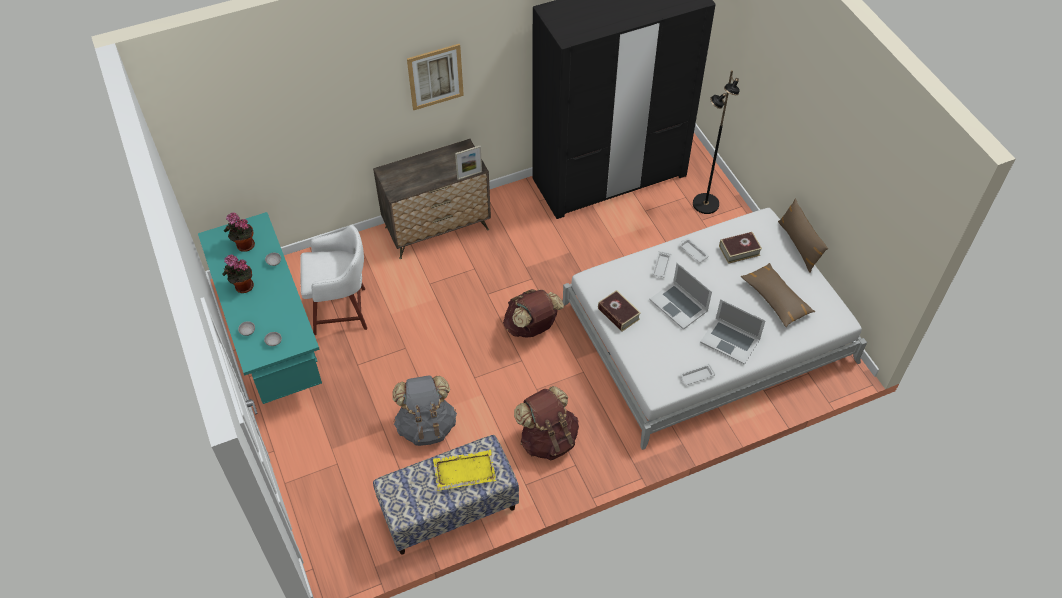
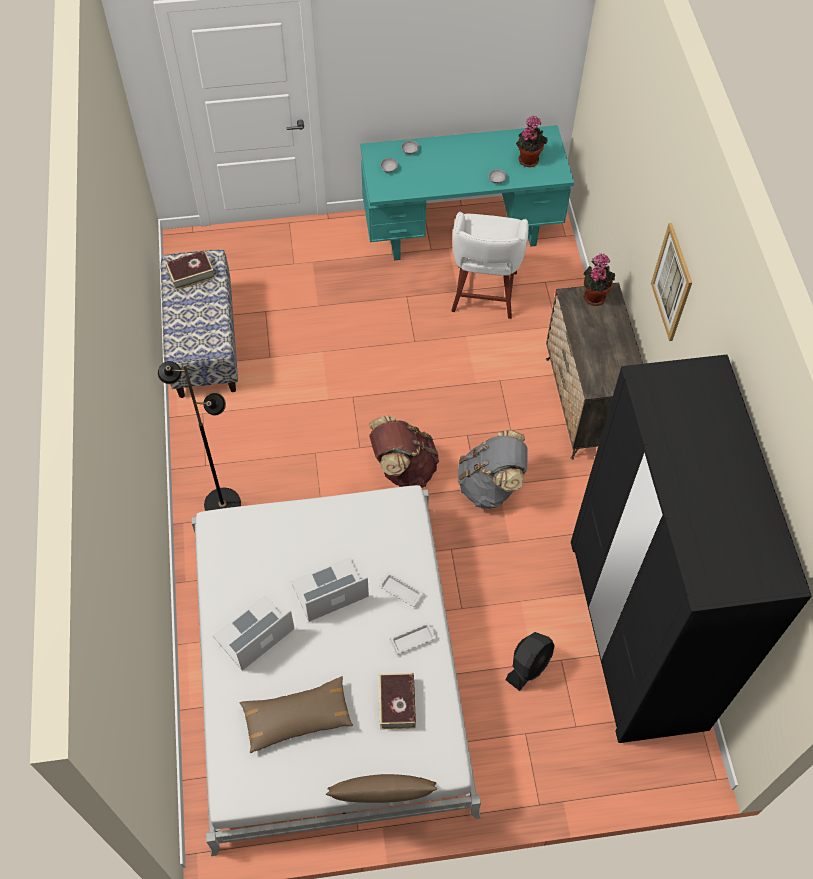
camera: 105 degrees right, 5 degrees up
potted plant [222,255,254,293] -> potted plant moved to [583,253,615,306]
grey backpack [392,375,457,446] -> grey backpack moved to [458,430,528,509]
yellow tray [433,450,496,491] -> none
picture frame [455,146,482,180] -> none
brown backpack [514,386,579,460] -> none
book [598,290,641,332] -> book moved to [165,250,215,290]
white tray [680,364,716,385] -> none
black floor lamp [693,70,740,214] -> black floor lamp moved to [158,361,241,511]
none -> black fan [506,632,555,691]

